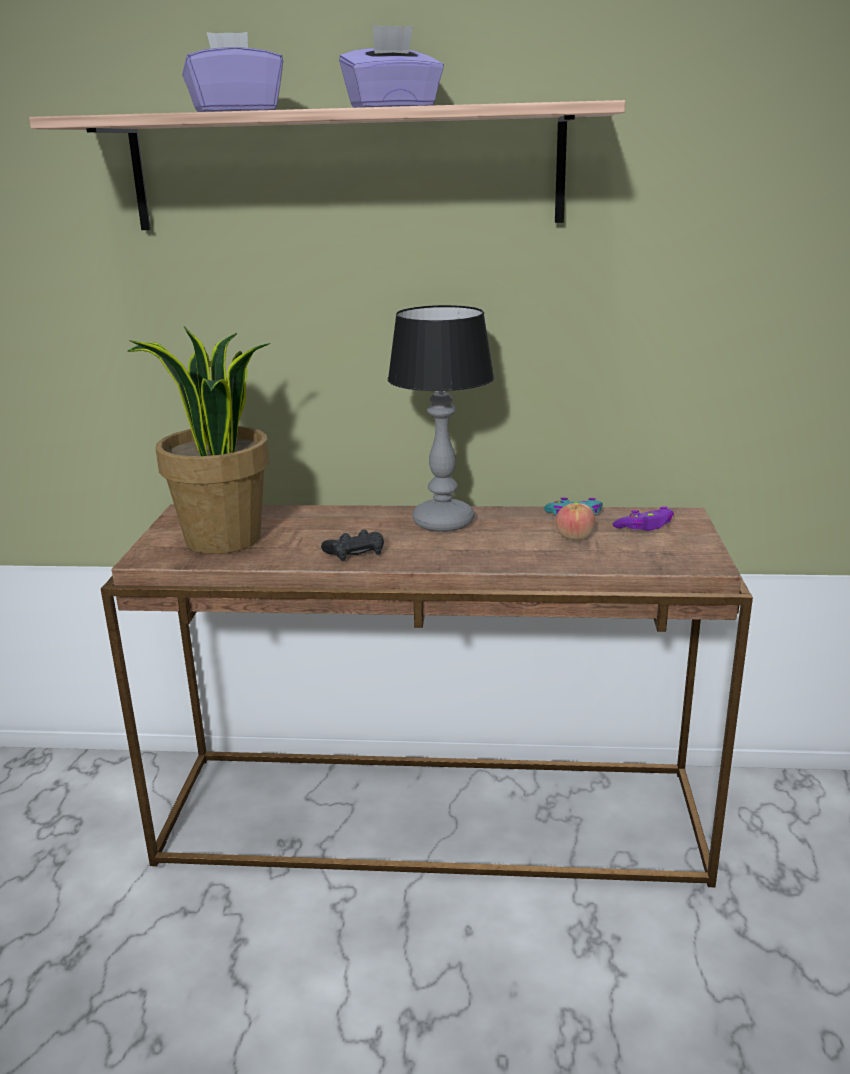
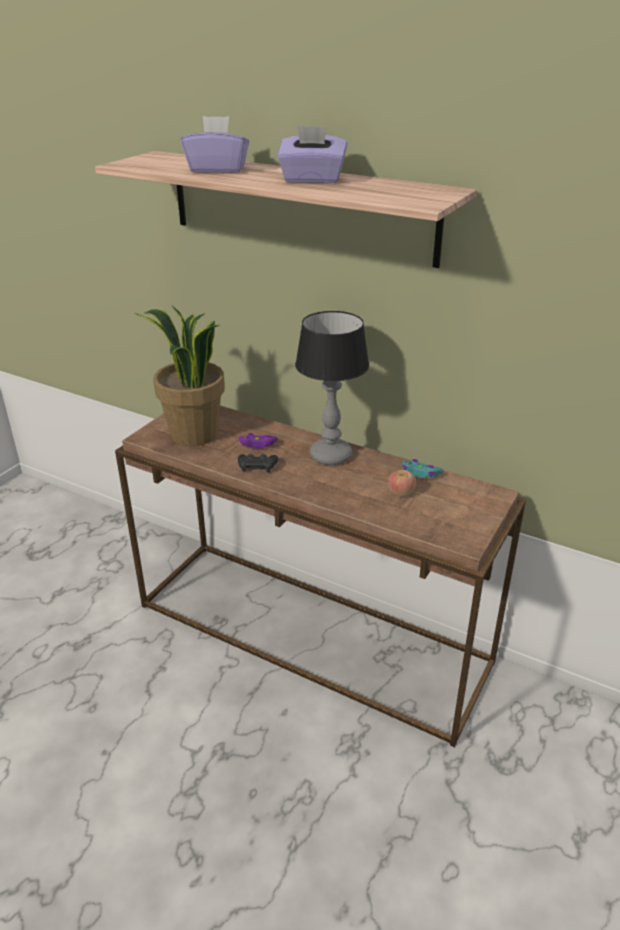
camera: 25 degrees right, 10 degrees up
purple game controller [612,506,674,531] -> purple game controller moved to [239,433,278,449]

